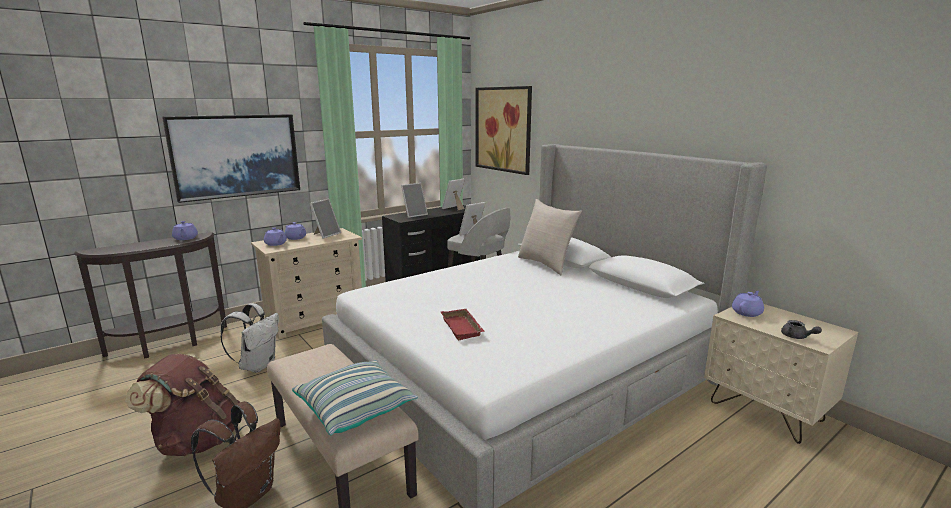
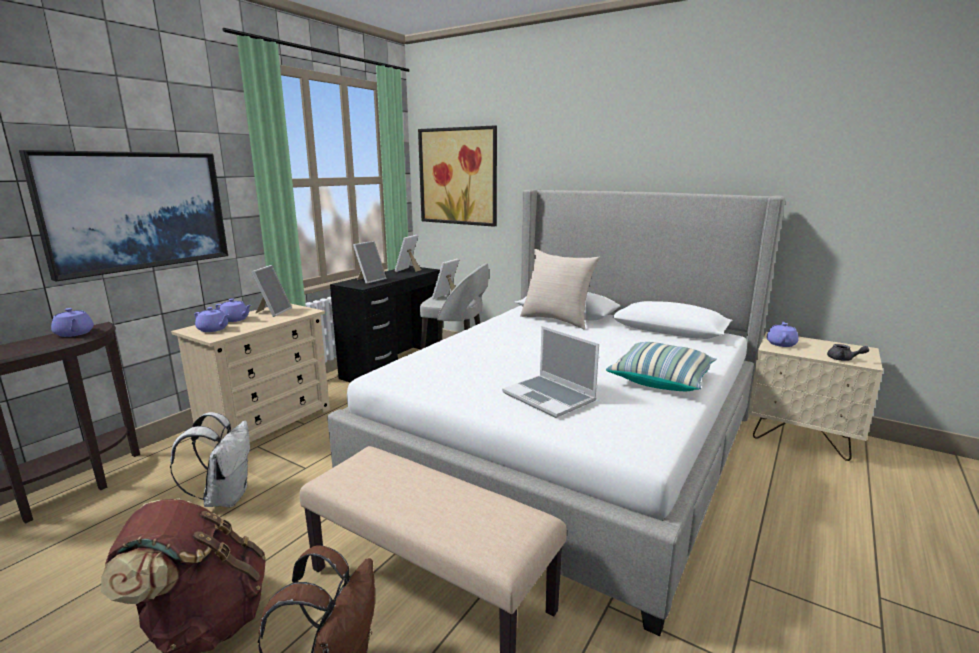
camera: 20 degrees left, 0 degrees up
pillow [292,360,418,435] -> pillow moved to [606,342,717,391]
red tray [441,309,485,340] -> laptop [502,326,599,418]

